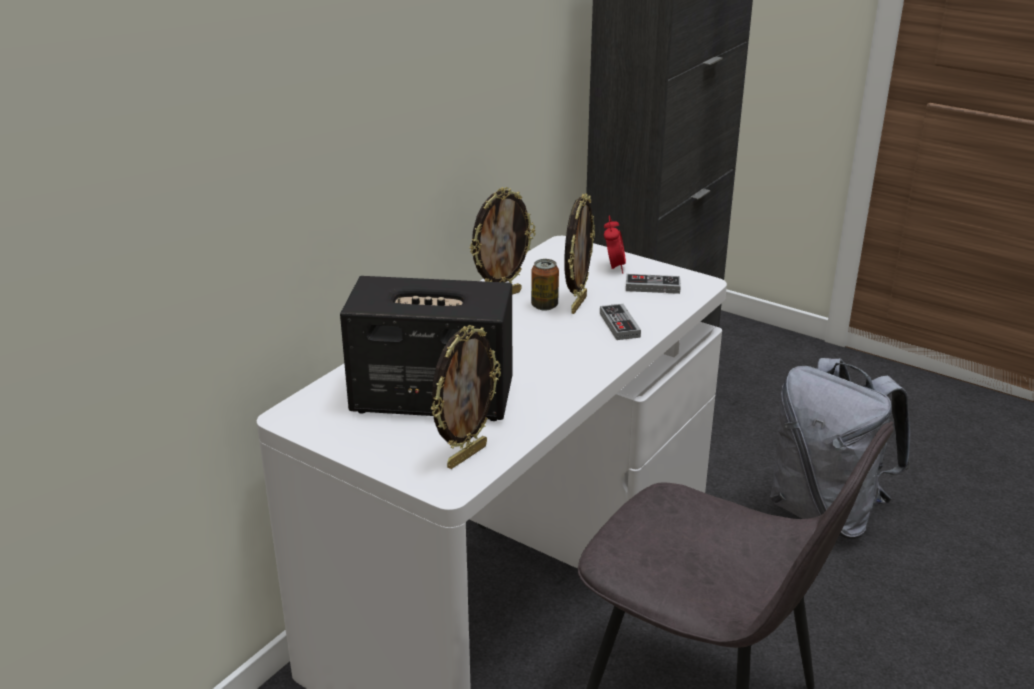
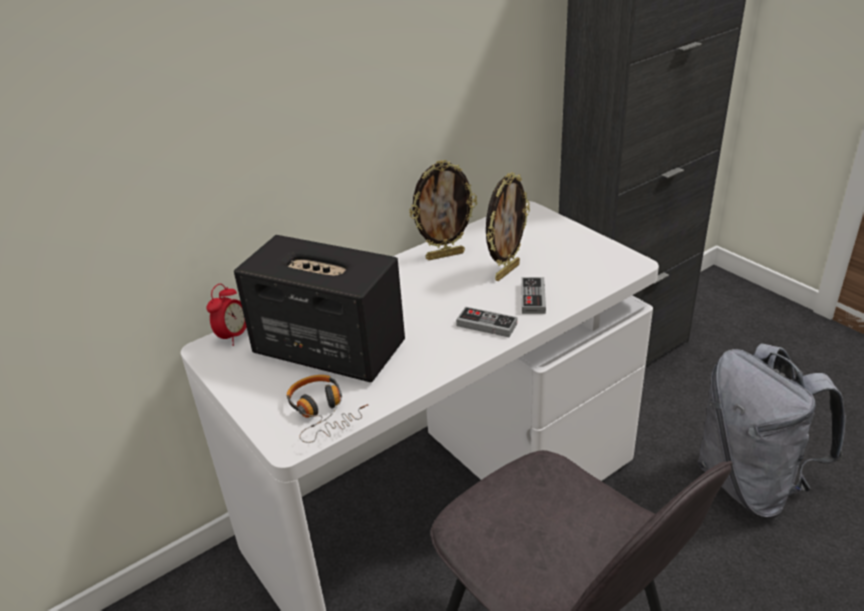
camera: 20 degrees right, 5 degrees up
picture frame [431,325,501,469] -> headphones [287,375,368,443]
can [531,259,559,311] -> none
alarm clock [604,215,626,273] -> alarm clock moved to [207,284,247,346]
game controller [626,274,681,294] -> game controller moved to [456,307,517,337]

